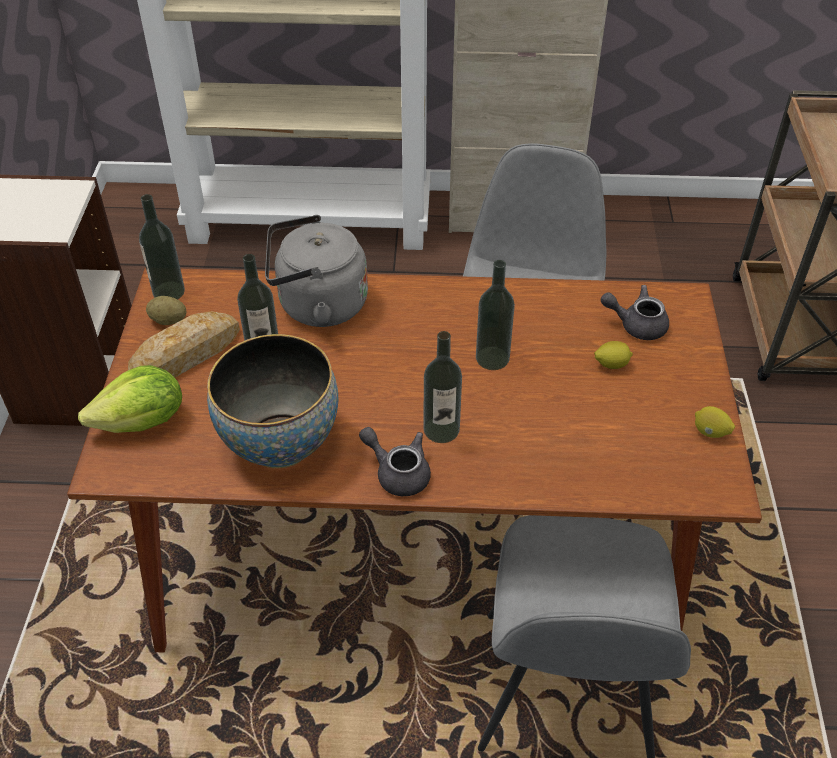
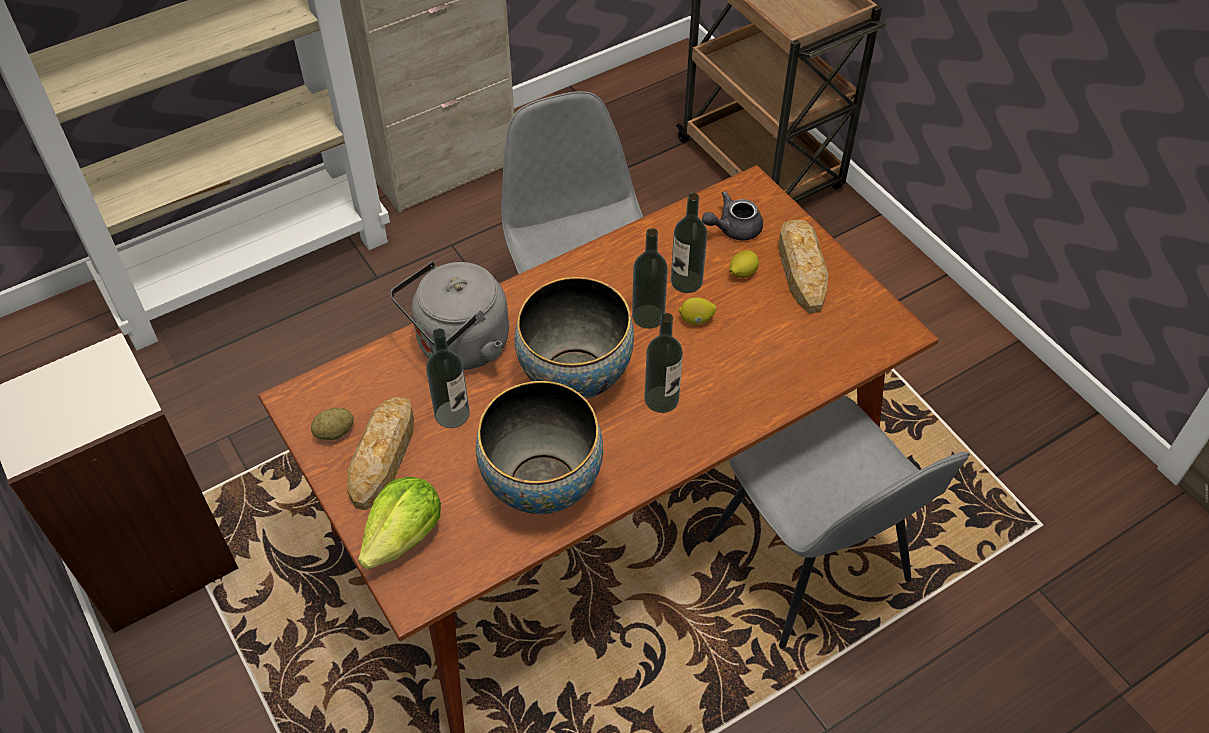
camera: 35 degrees left, 5 degrees up
bottle [139,194,185,299] -> bottle moved to [671,193,707,293]
grey teapot [359,427,431,496] -> none
lemon [695,406,735,438] -> lemon moved to [679,297,716,325]
none -> bowl [515,277,634,399]
none -> bread [778,220,828,313]

